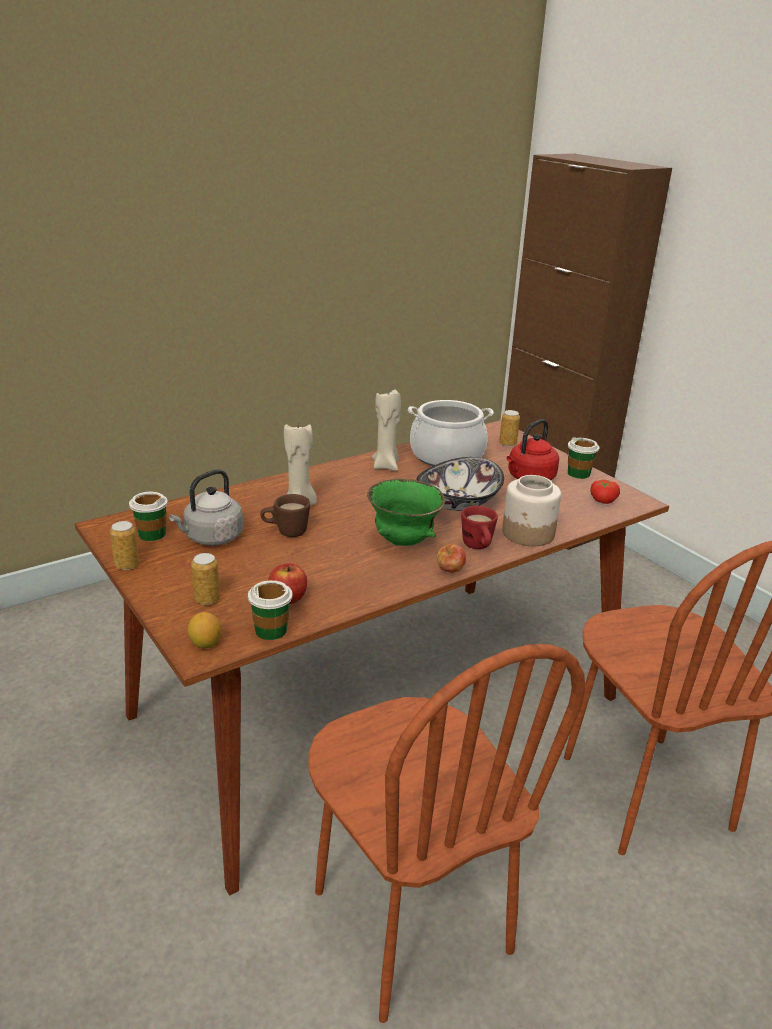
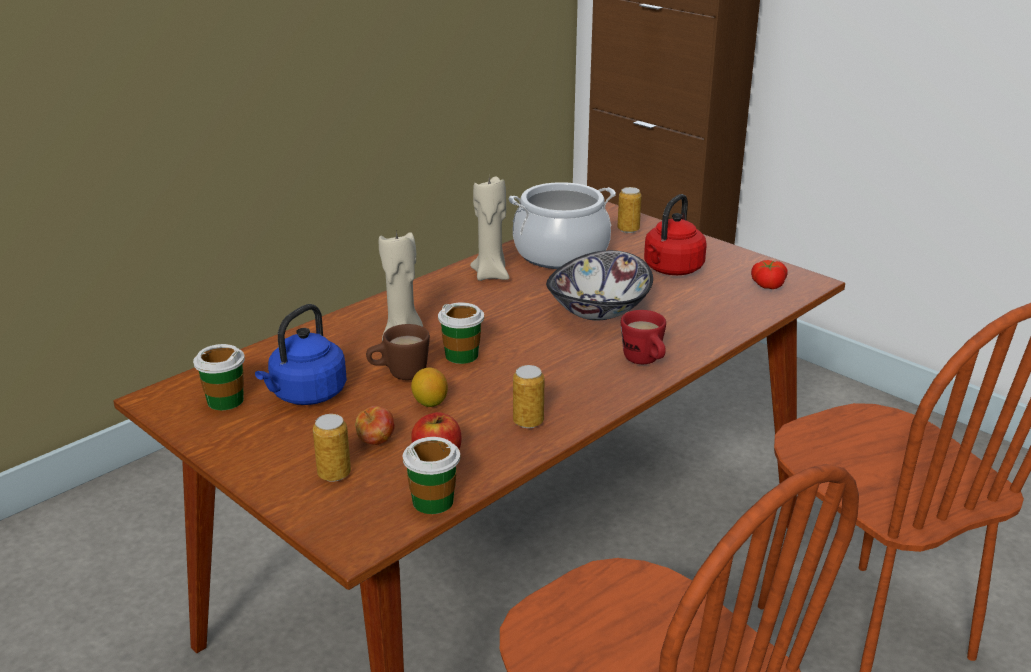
camera: 10 degrees left, 0 degrees up
can [110,521,139,570] -> can moved to [513,365,544,428]
grey kettle [169,469,243,546] -> blue kettle [255,304,347,405]
lemon [188,612,222,648] -> lemon moved to [411,368,448,407]
green bowl [367,479,445,546] -> none
apple [437,544,466,573] -> apple moved to [355,406,395,445]
jar [502,475,561,546] -> none
cup [568,437,600,479] -> cup moved to [438,302,484,364]

